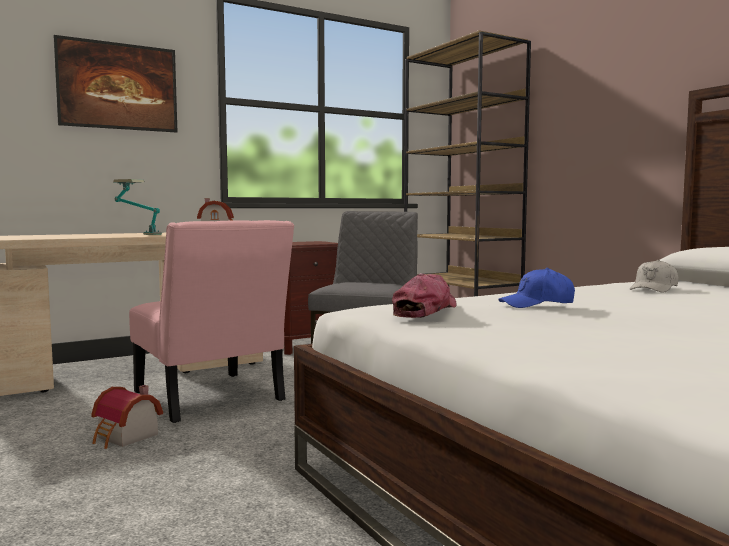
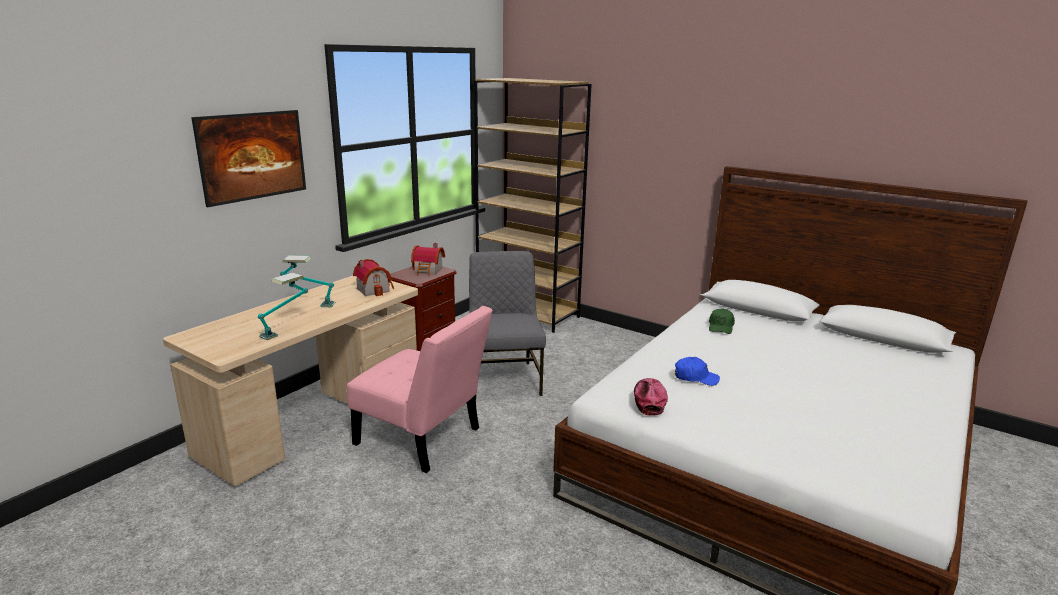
camera: 25 degrees left, 15 degrees up
toy house [91,385,163,449] -> toy house moved to [411,243,445,276]
blue cap [498,268,575,308] -> blue cap turned 135 degrees counterclockwise [675,357,720,386]
white cap [629,260,679,293] -> green cap [709,309,735,334]
none -> table lamp [258,272,308,340]

